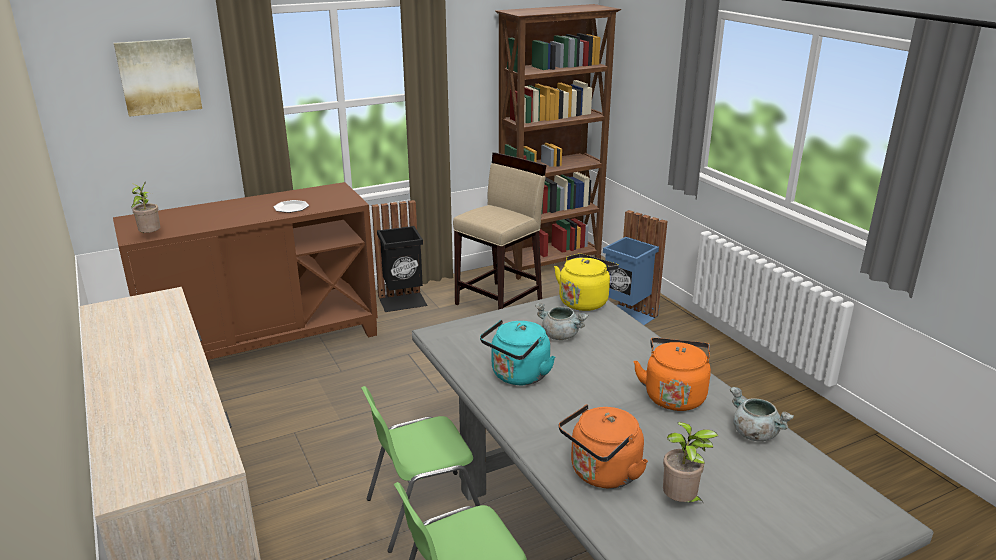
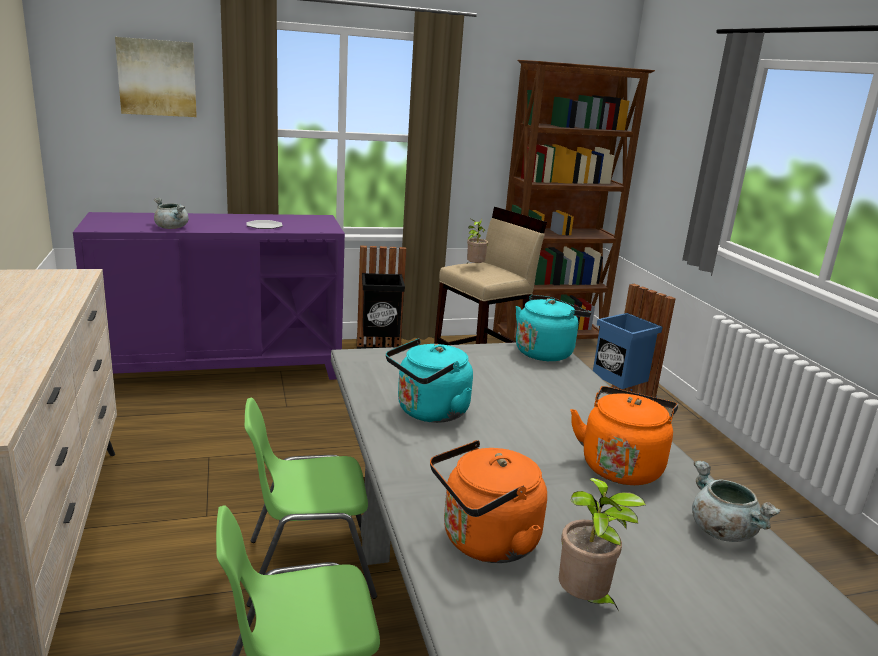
camera: 10 degrees right, 5 degrees down
brown cabinet [113,182,378,360] -> purple cabinet [73,212,345,380]
potted plant [131,181,160,233] -> potted plant moved to [467,219,488,263]
grey cooking pot [535,303,588,340] -> grey cooking pot moved to [154,198,188,229]
yellow kettle [554,253,619,311] -> turquoise kettle [516,295,591,361]

